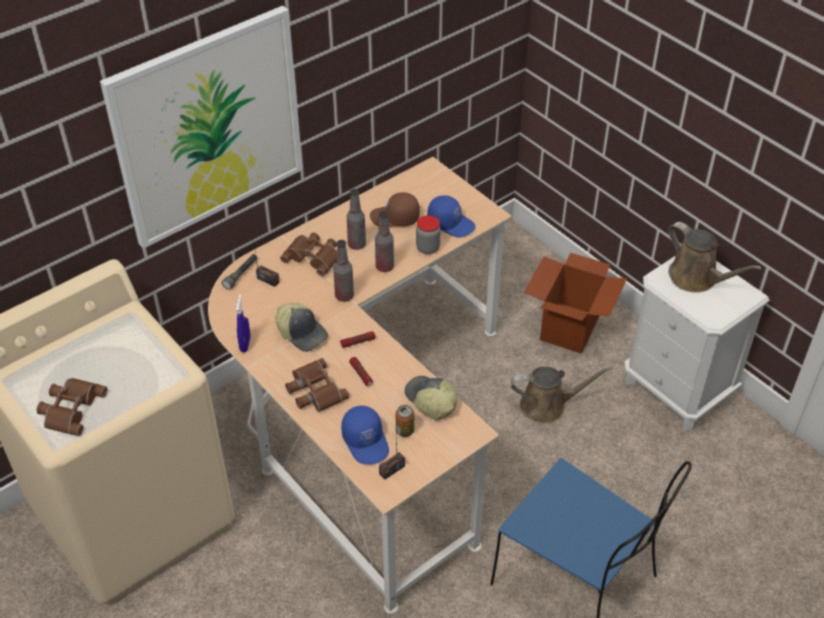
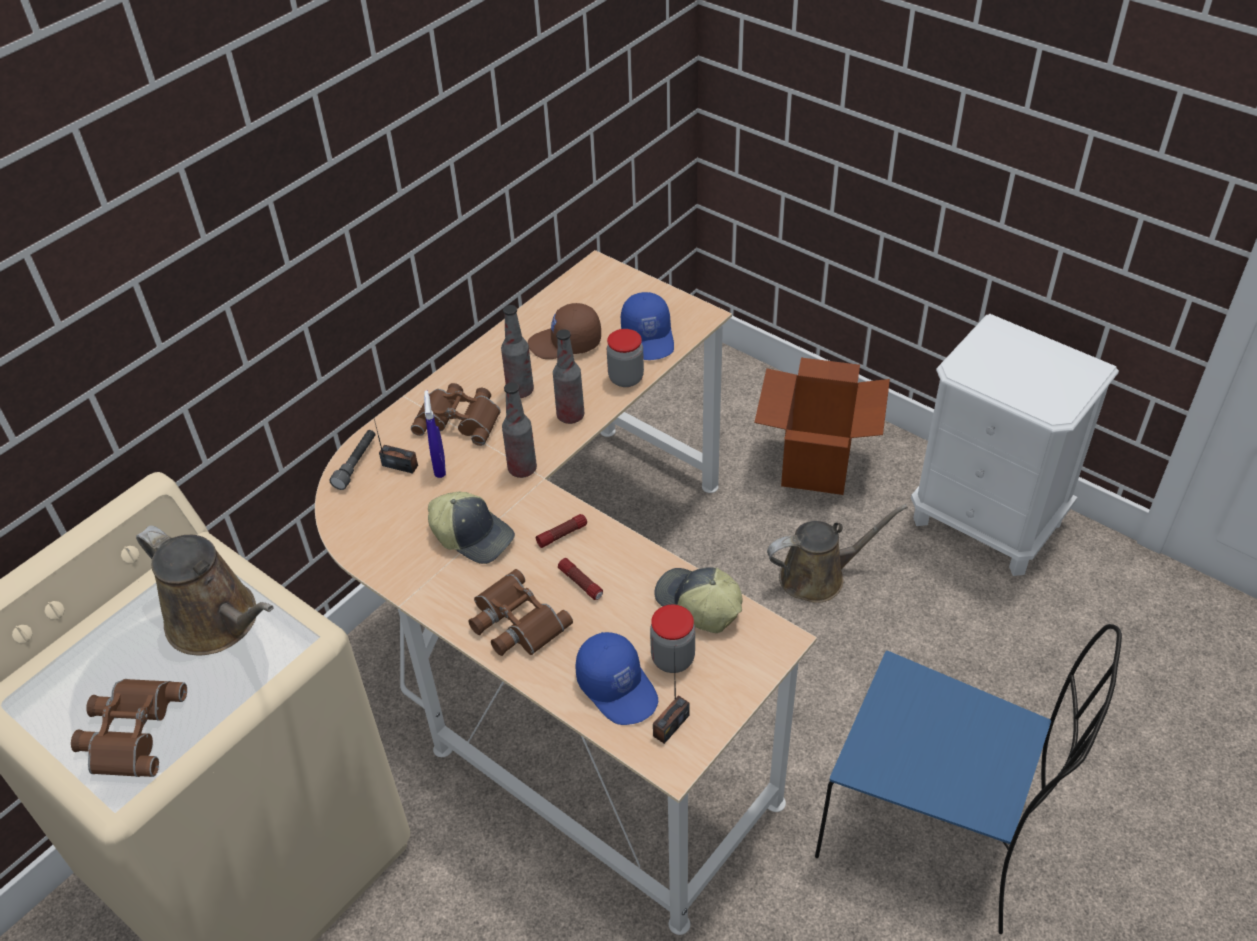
camera: 10 degrees left, 0 degrees up
picture [100,6,303,249] -> none
blue spray bottle [236,294,250,352] -> blue spray bottle moved to [424,391,446,478]
can [396,405,414,437] -> jar [650,605,695,673]
blue cap [427,195,475,238] -> blue cap turned 60 degrees clockwise [621,292,674,360]
brown watering can [668,222,762,292] -> brown watering can moved to [136,525,274,656]

